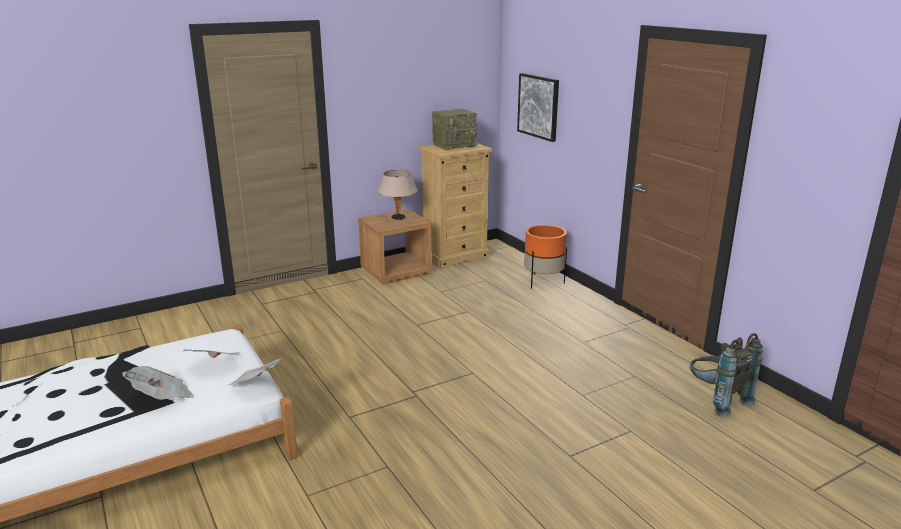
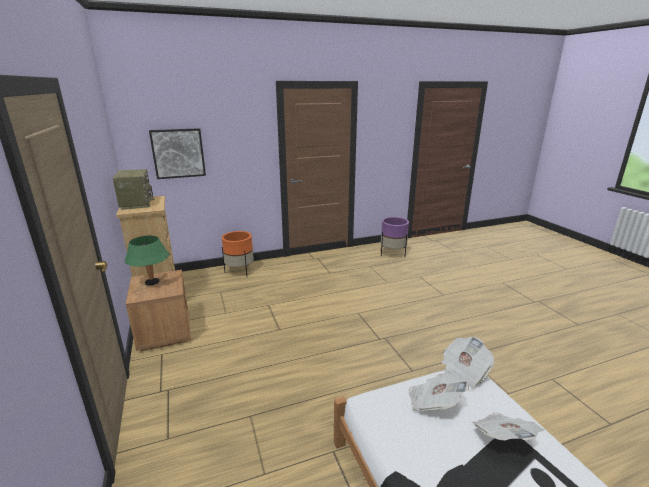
camera: 80 degrees left, 0 degrees up
beige table lamp [377,170,418,219] -> green table lamp [125,236,169,286]
grey backpack [690,333,763,417] -> purple planter [381,217,409,258]

